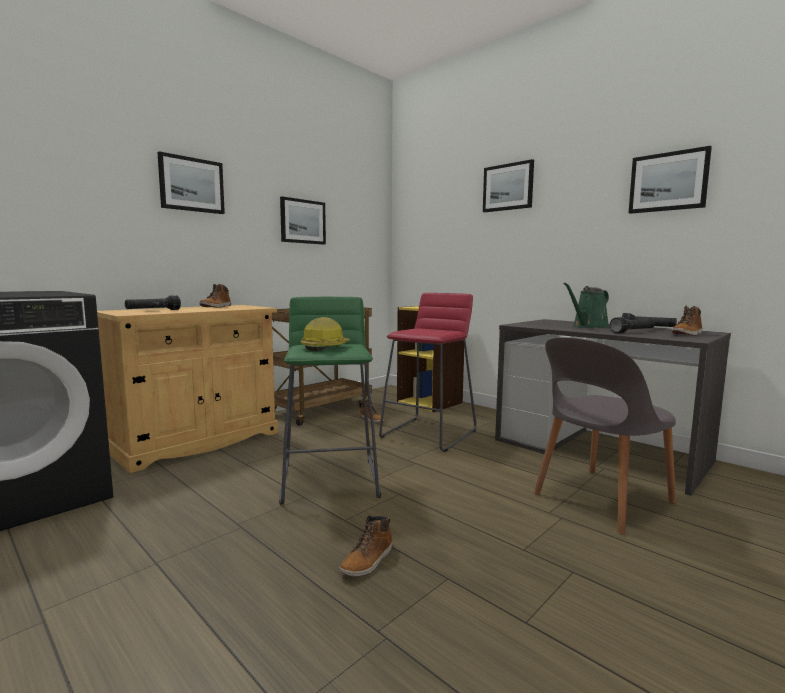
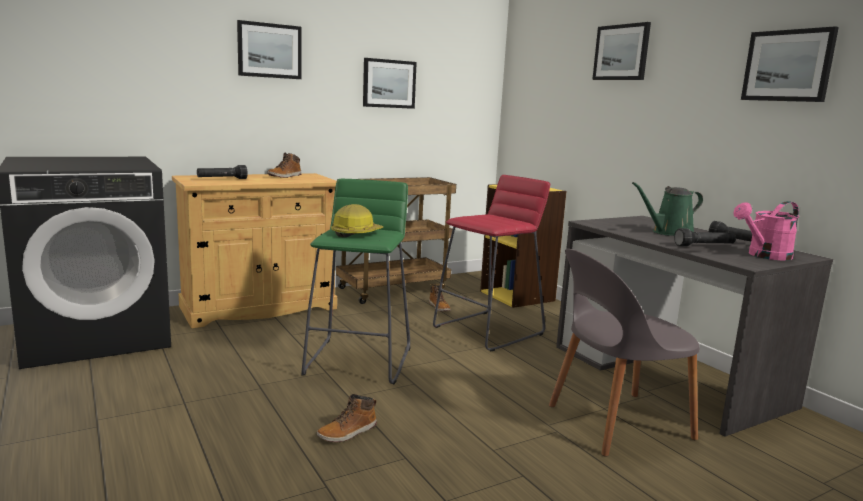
camera: 15 degrees right, 5 degrees up
boot [672,306,703,336] -> pink watering can [734,201,799,261]

